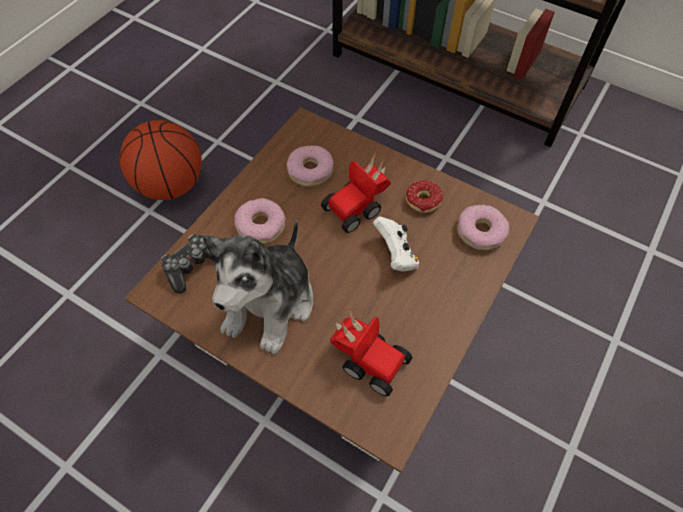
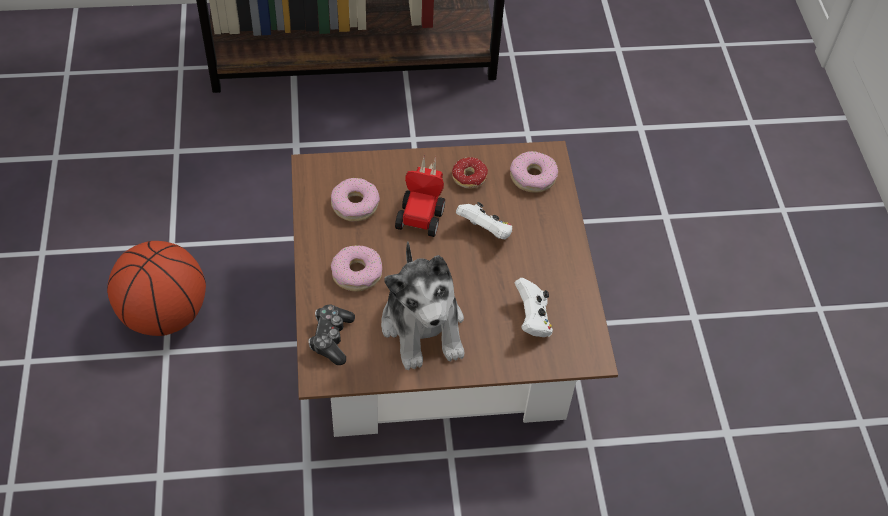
camera: 40 degrees left, 5 degrees down
toy car [330,311,412,396] -> white game controller [515,278,553,337]

